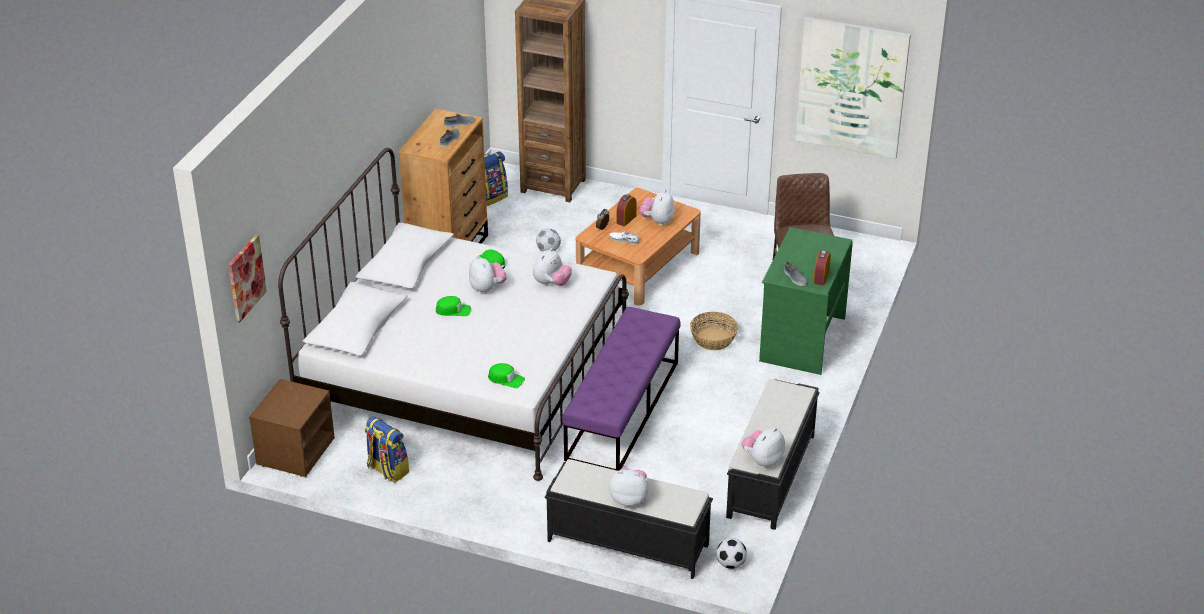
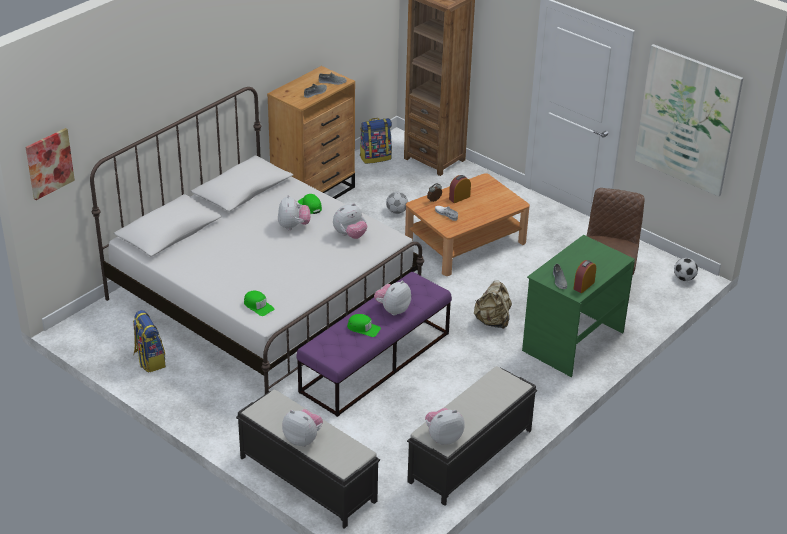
camera: 20 degrees right, 0 degrees up
brown nightstand [249,379,335,477] -> none
green cap [436,296,471,316] -> green cap moved to [347,314,381,337]
plush toy [640,190,674,226] -> plush toy moved to [374,280,411,316]
basket [690,312,738,350] -> beige backpack [474,280,512,329]
football [716,538,747,569] -> football moved to [674,258,698,281]

